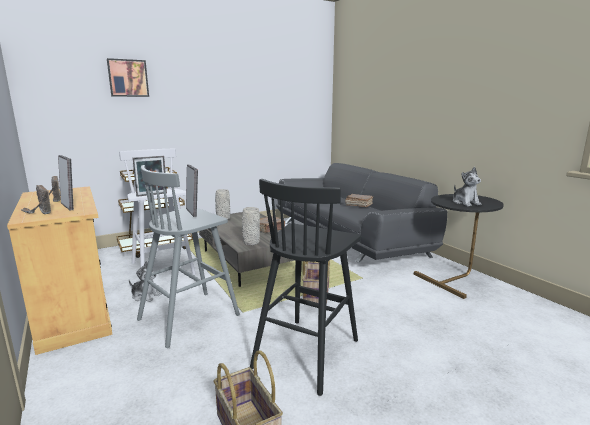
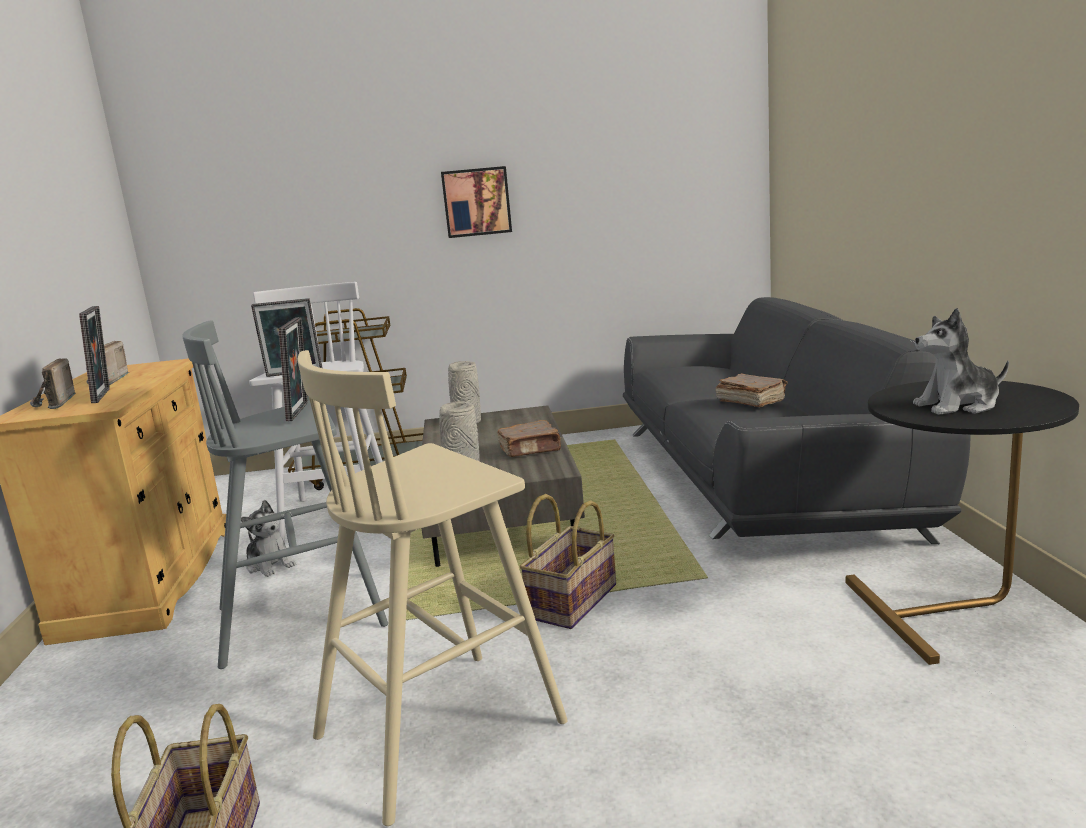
camera: 25 degrees right, 0 degrees up
picture [107,58,149,97] -> picture moved to [441,166,512,238]
black stool [250,179,361,396] -> beige stool [298,350,568,826]
plush toy [453,167,481,206] -> plush toy turned 75 degrees clockwise [913,308,1009,415]

